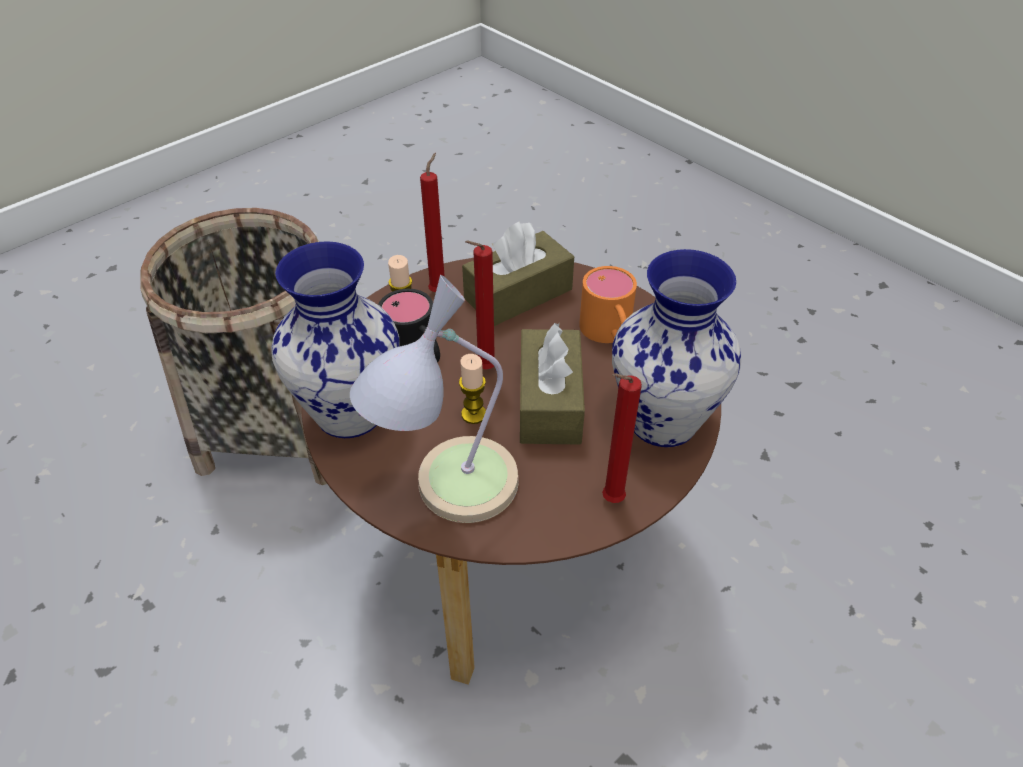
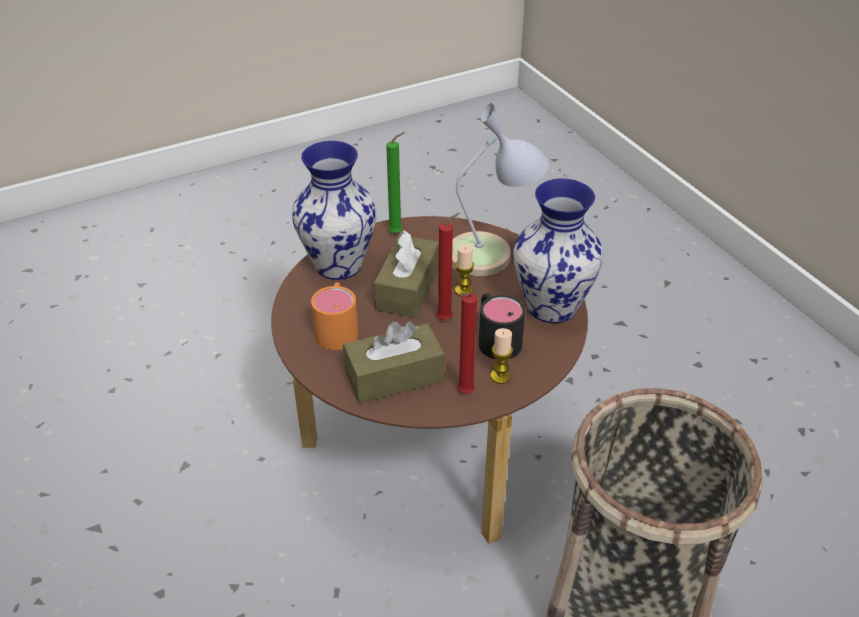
camera: 165 degrees left, 5 degrees down
red candle [602,373,642,503] -> green candle [386,132,405,234]

